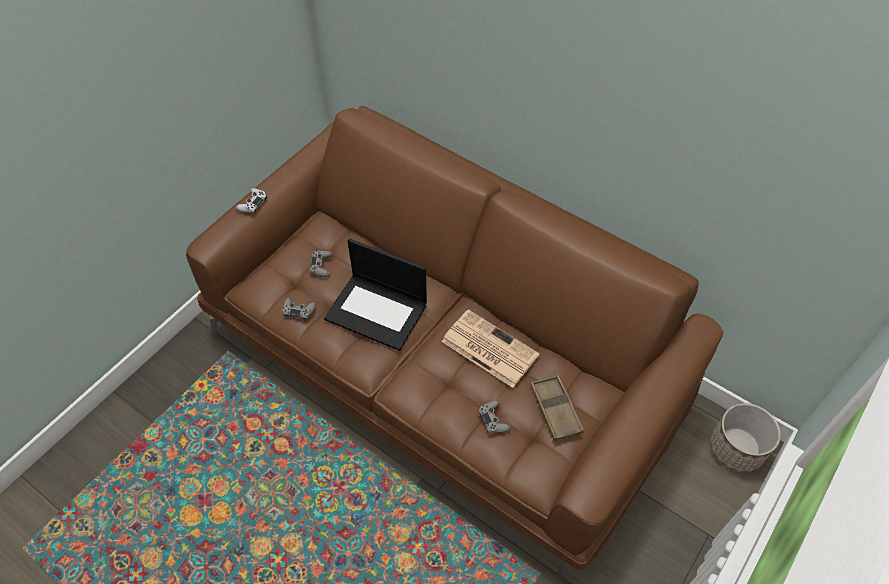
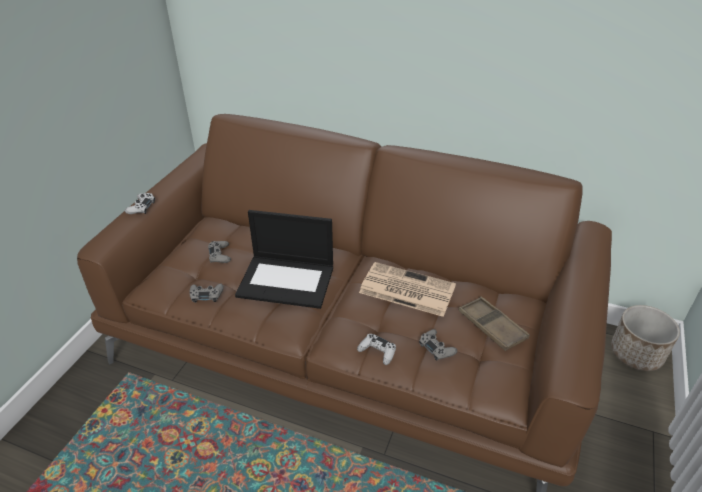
camera: 15 degrees left, 15 degrees down
none -> white game controller [357,334,396,365]

